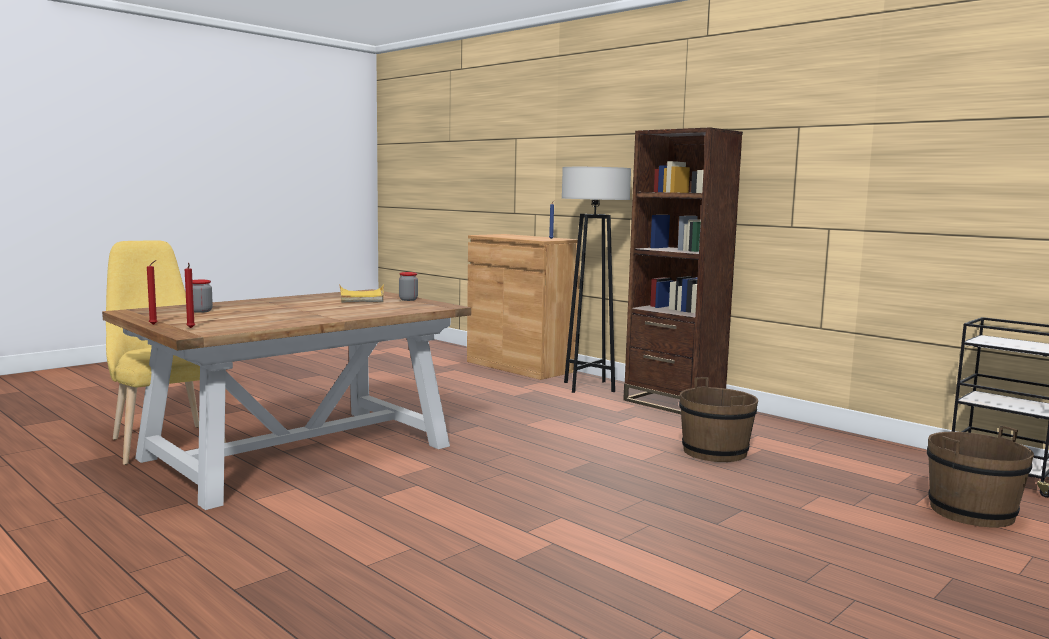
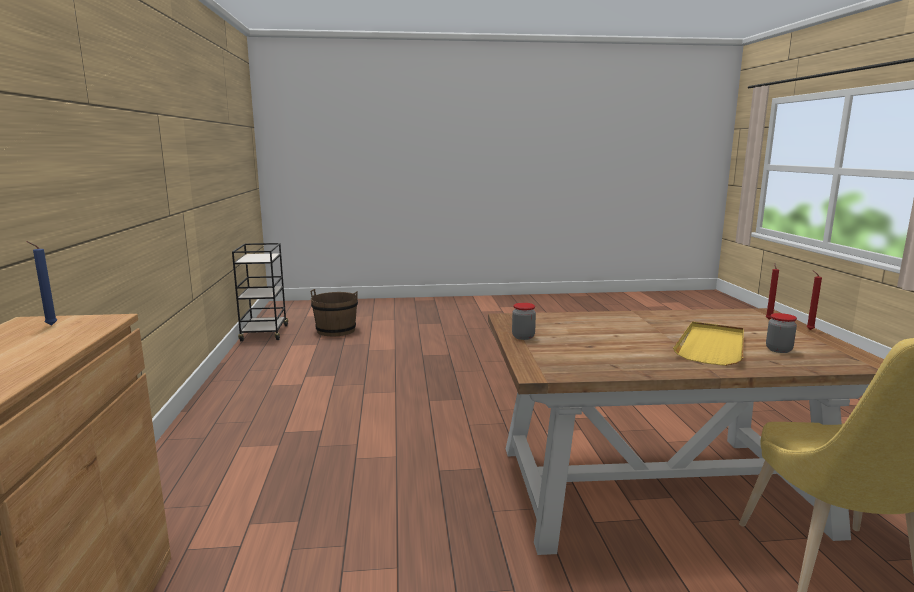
camera: 140 degrees left, 5 degrees up
yellow tray [339,284,384,302] -> yellow tray moved to [673,322,744,366]
grey floor lamp [562,167,631,393] -> none
brown bookcase [623,127,743,414] -> none
brown bucket [679,377,758,462] -> none

